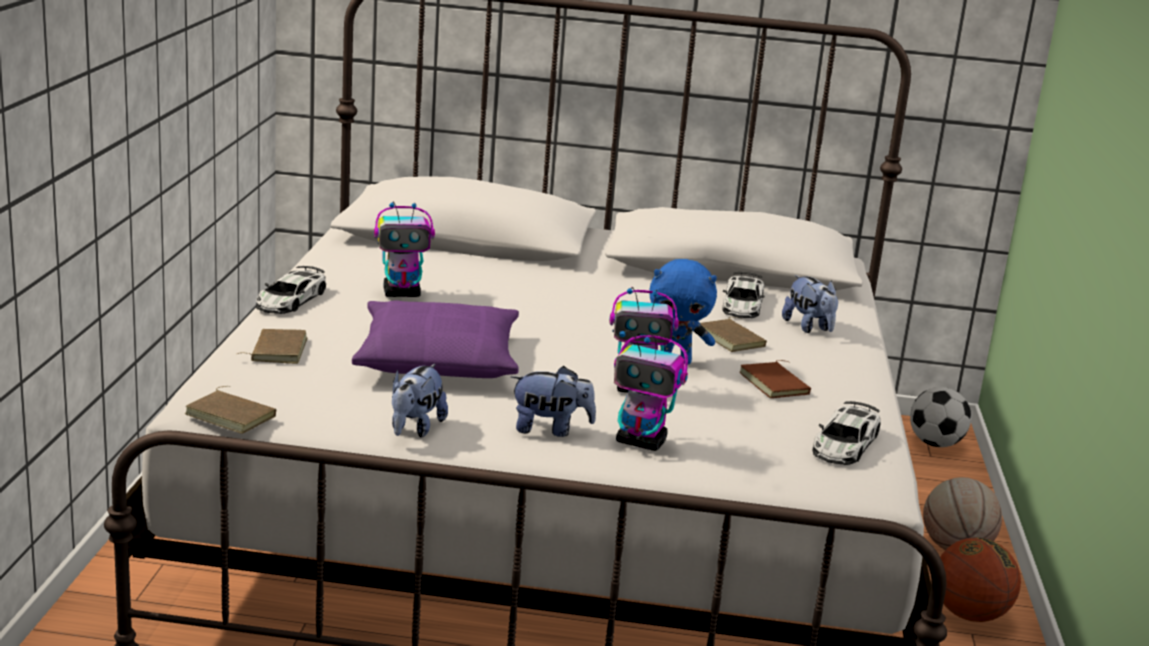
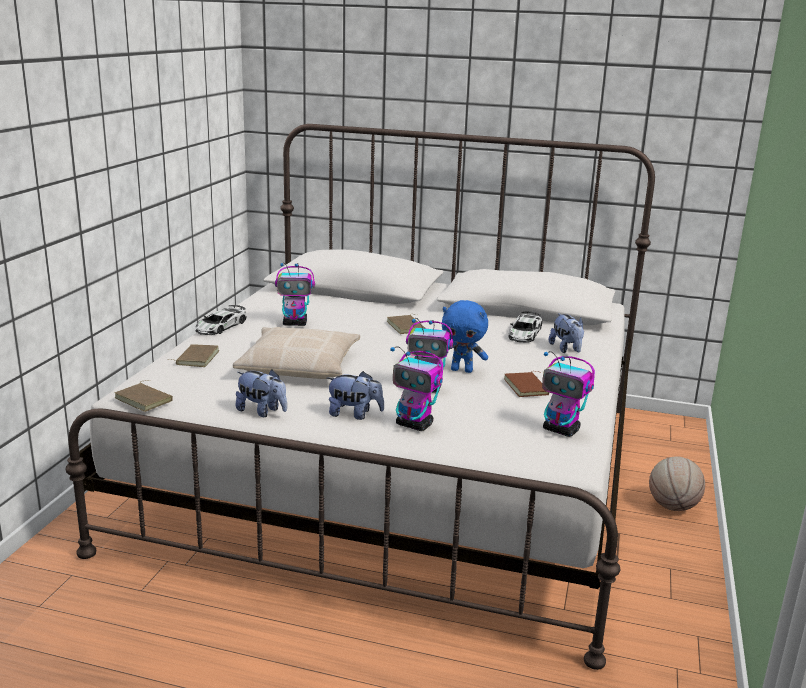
camera: 10 degrees right, 0 degrees up
purple pillow [352,300,519,378] -> beige pillow [233,327,360,379]
plush toy [392,364,448,438] -> plush toy turned 90 degrees counterclockwise [236,369,287,417]
brown book [700,317,767,352] -> brown book moved to [387,314,426,334]
toy car [813,401,881,465] -> toy robot [542,351,595,437]
football [910,387,971,447] -> none
basketball [940,538,1021,622] -> none

